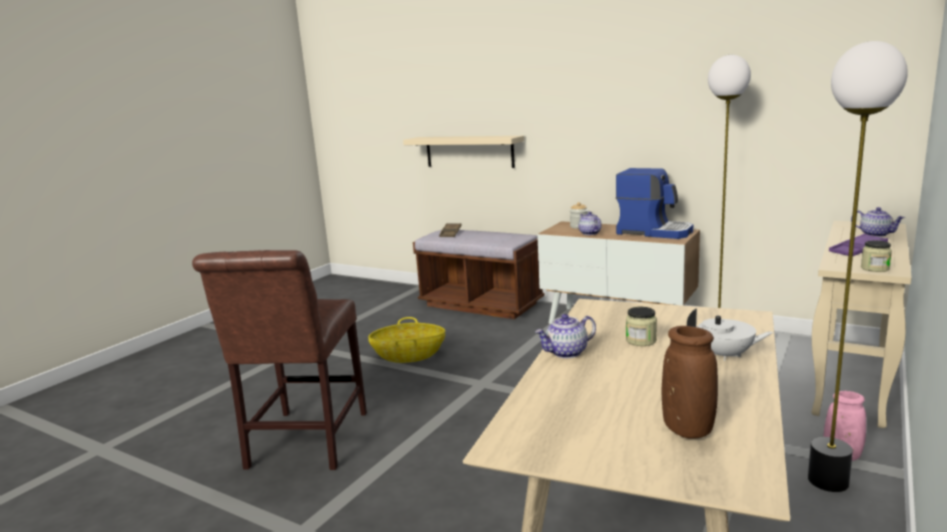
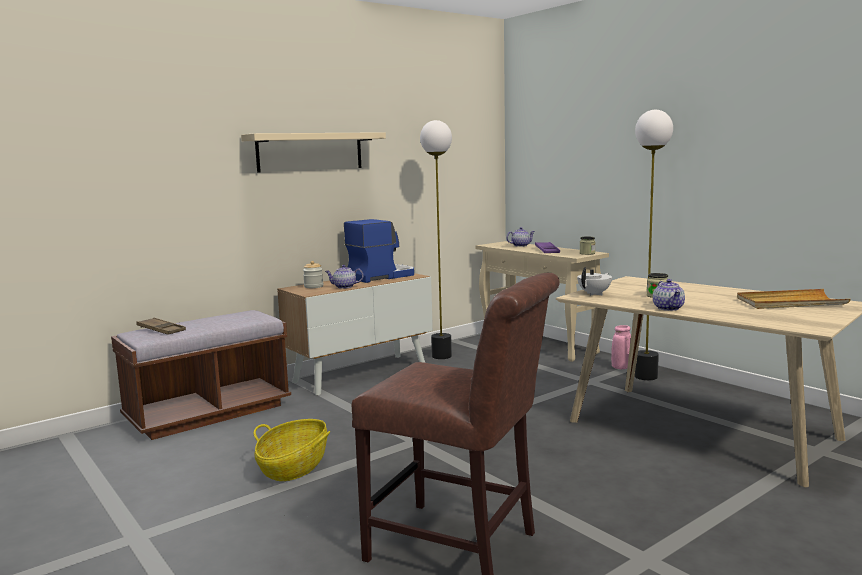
camera: 70 degrees left, 5 degrees down
beige shelf [403,136,524,168] -> beige shelf moved to [241,132,386,173]
brown vase [662,326,718,439] -> beige tray [737,289,851,309]
white teapot [687,308,774,361] -> white teapot moved to [577,267,612,296]

